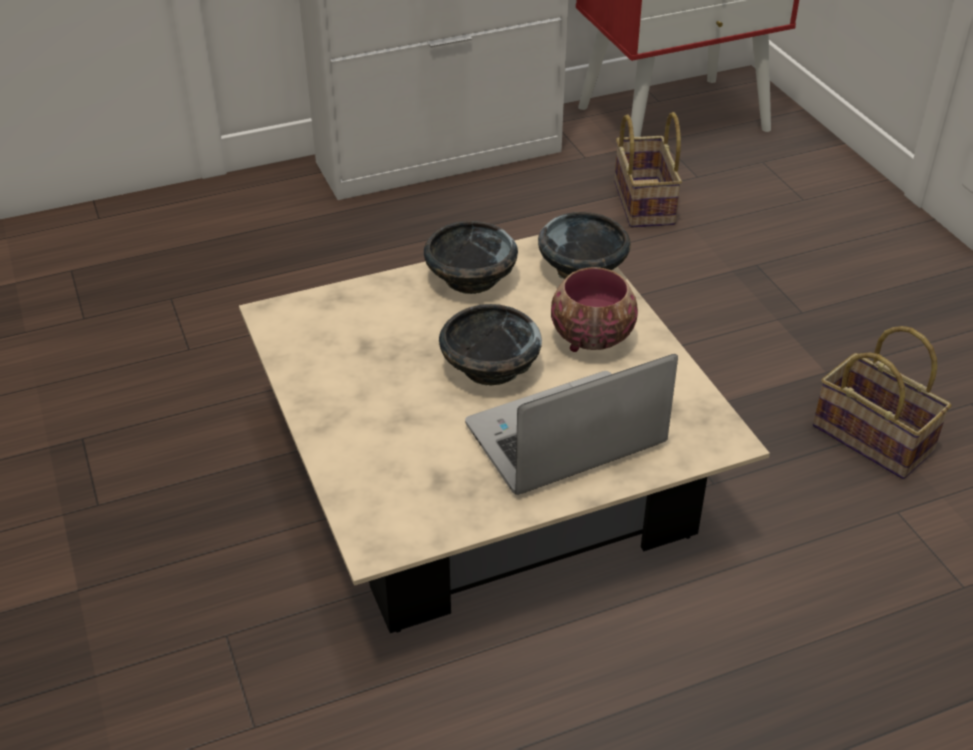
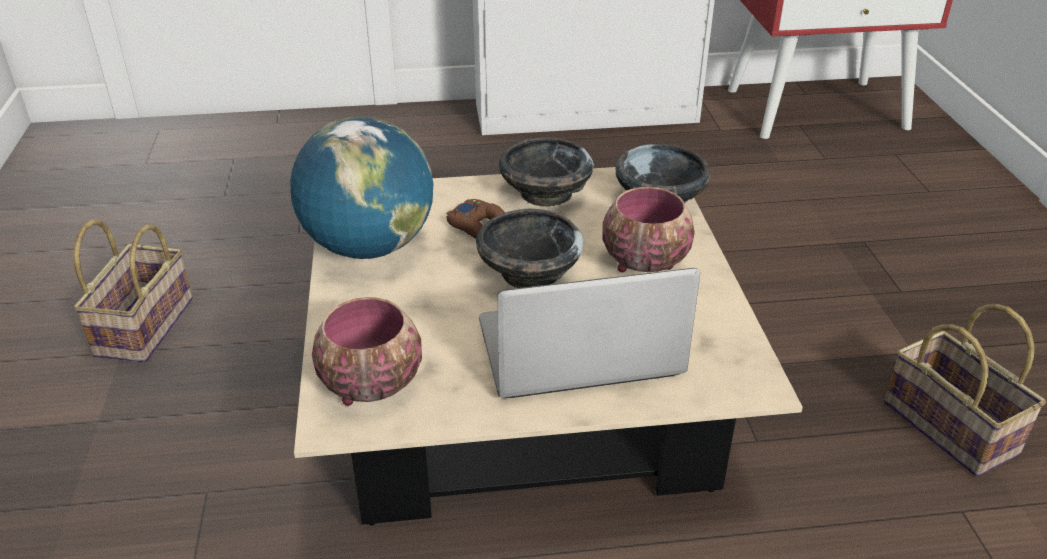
camera: 15 degrees right, 5 degrees down
basket [614,112,682,228] -> basket moved to [73,219,193,363]
none -> globe [290,117,433,259]
none -> bowl [312,297,422,406]
none -> brown game controller [446,199,505,239]

